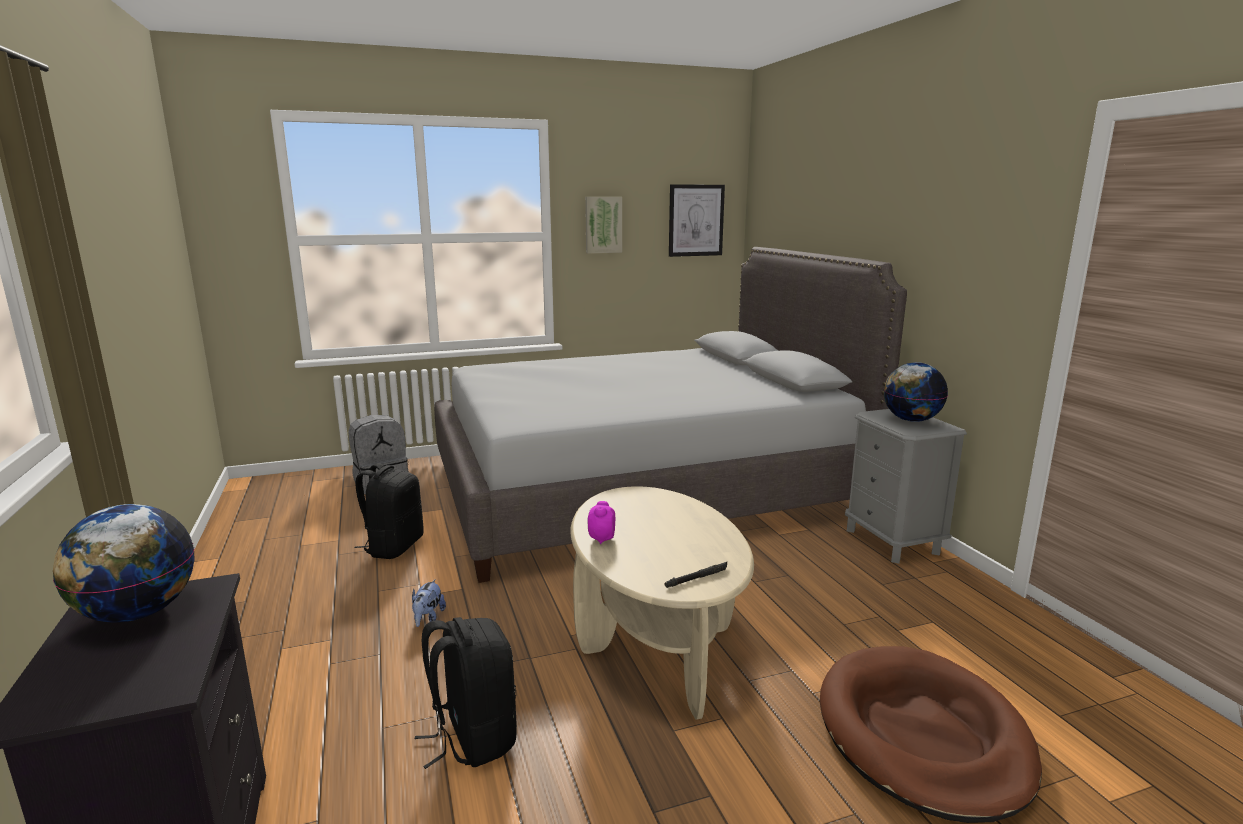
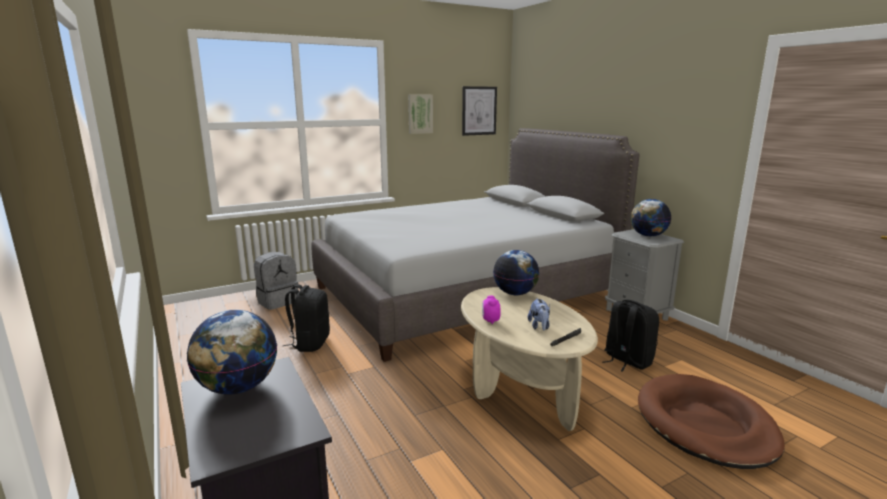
camera: 10 degrees left, 0 degrees up
plush toy [412,579,446,627] -> plush toy moved to [528,298,550,330]
black backpack [415,617,517,769] -> black backpack moved to [603,299,659,372]
none -> globe [493,250,539,295]

